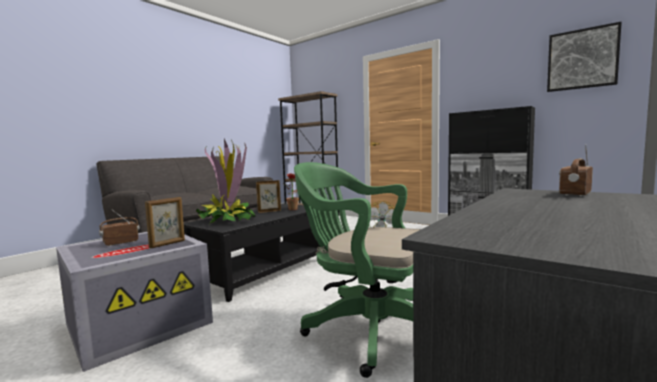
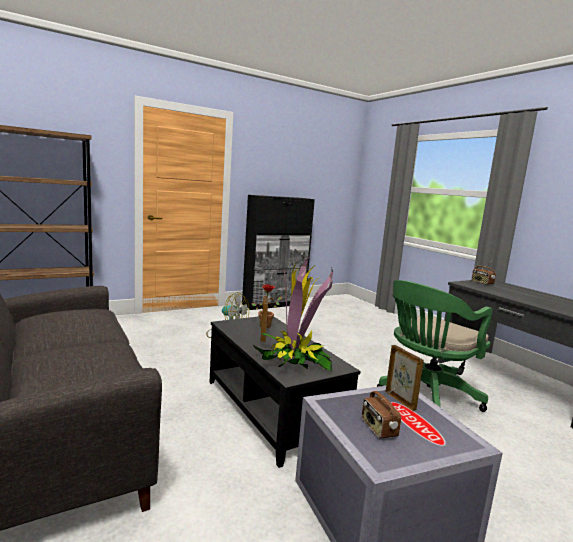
camera: 70 degrees left, 5 degrees up
picture [547,21,622,92] -> none

